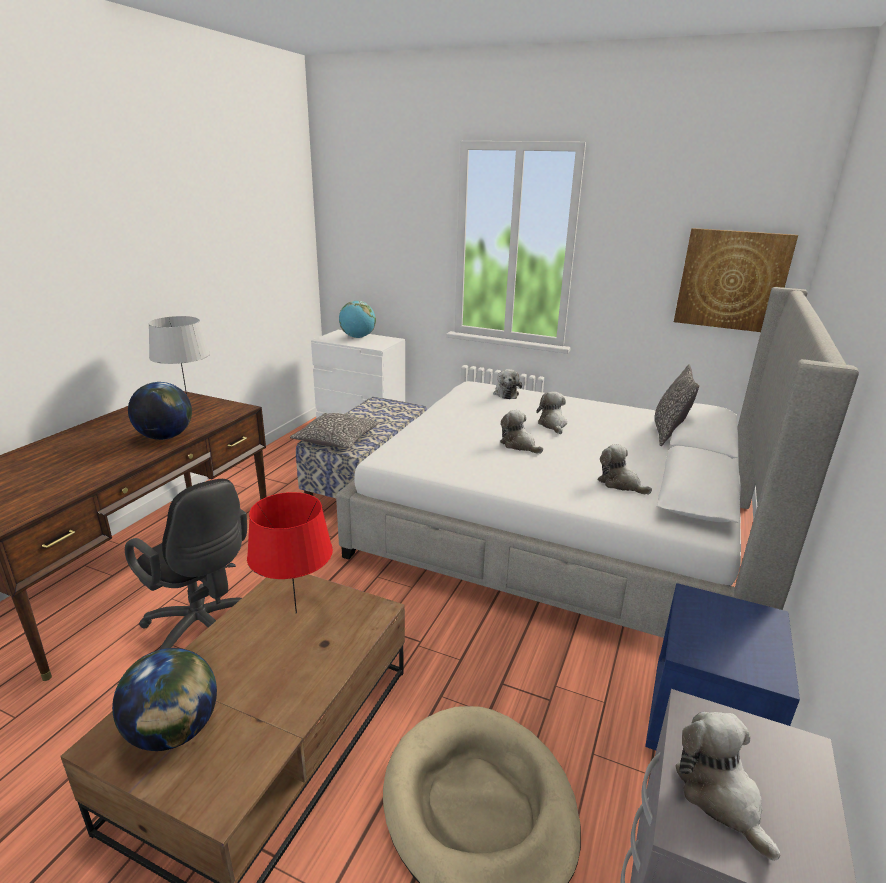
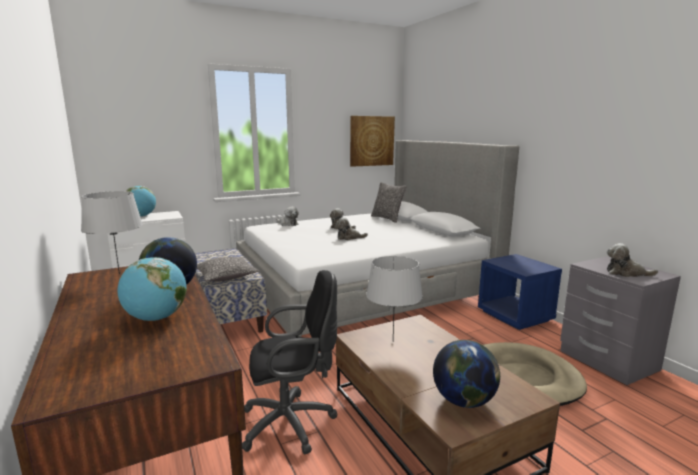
camera: 50 degrees left, 10 degrees down
red table lamp [247,492,333,613] -> grey table lamp [366,256,423,339]
plush toy [597,444,652,494] -> none
none -> globe [117,257,187,321]

